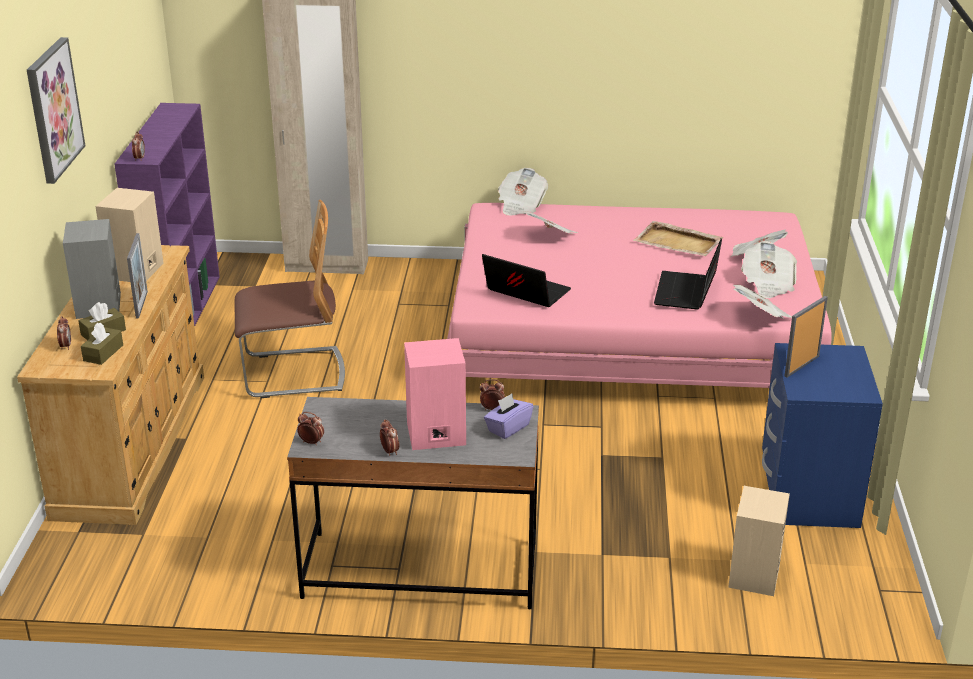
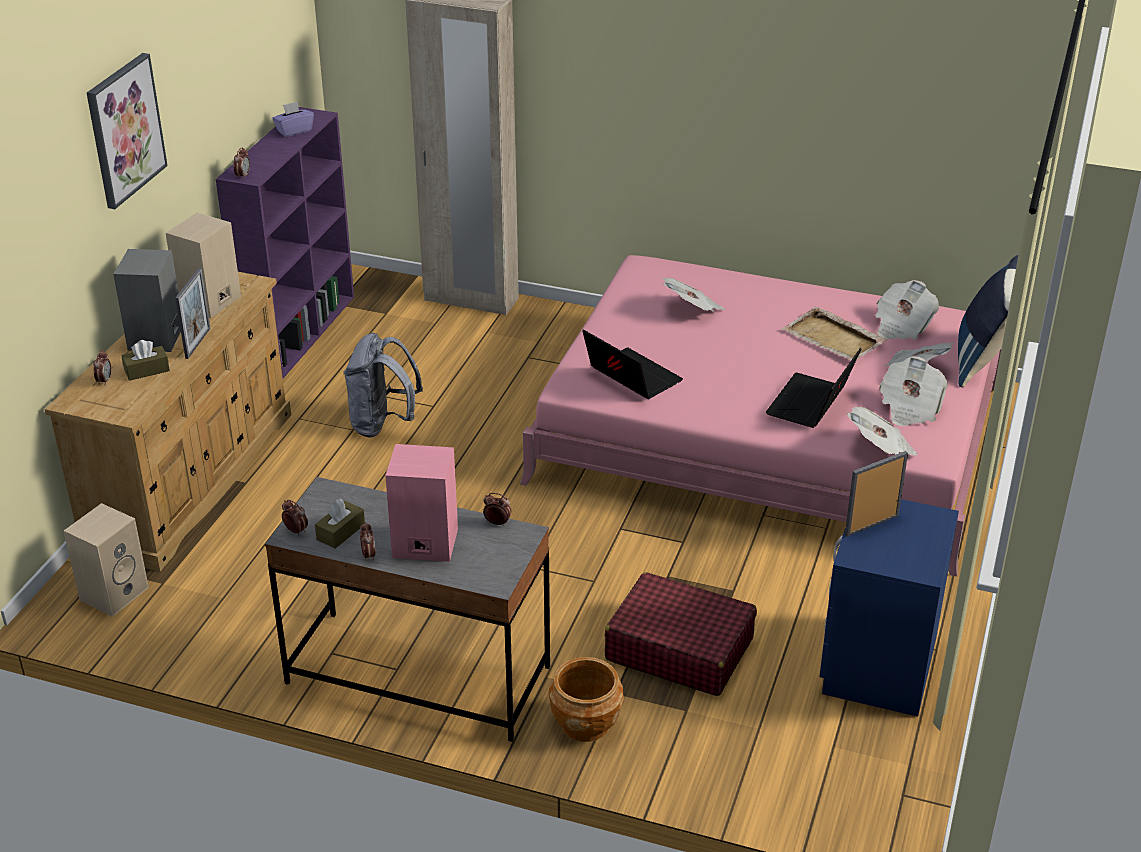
camera: 15 degrees right, 5 degrees up
brown tissue box [81,322,123,365] -> brown tissue box moved to [315,499,365,549]
chair [235,200,345,398] -> grey backpack [344,333,423,438]
purple tissue box [484,394,534,439] -> purple tissue box moved to [272,102,314,137]
newspaper [498,168,549,216] -> newspaper moved to [875,280,939,340]
beige speaker [728,486,790,596] -> beige speaker moved to [64,503,149,617]
none -> brown planter [549,657,624,742]
none -> red suitcase [605,572,757,696]
none -> blue pillow [958,255,1018,388]

